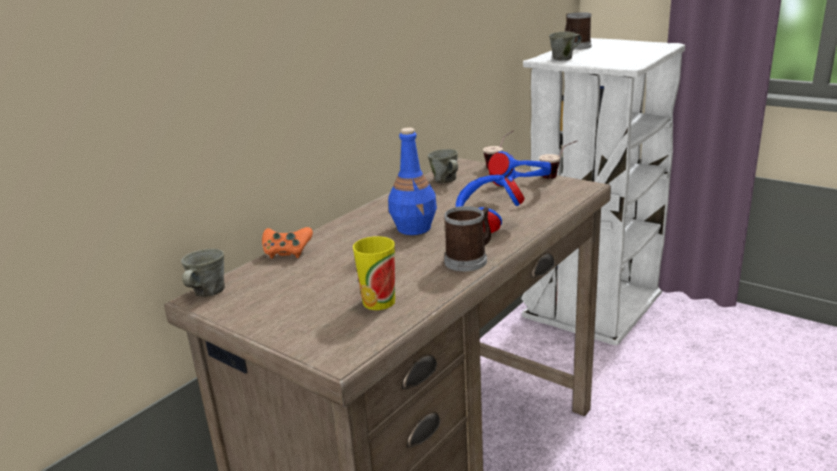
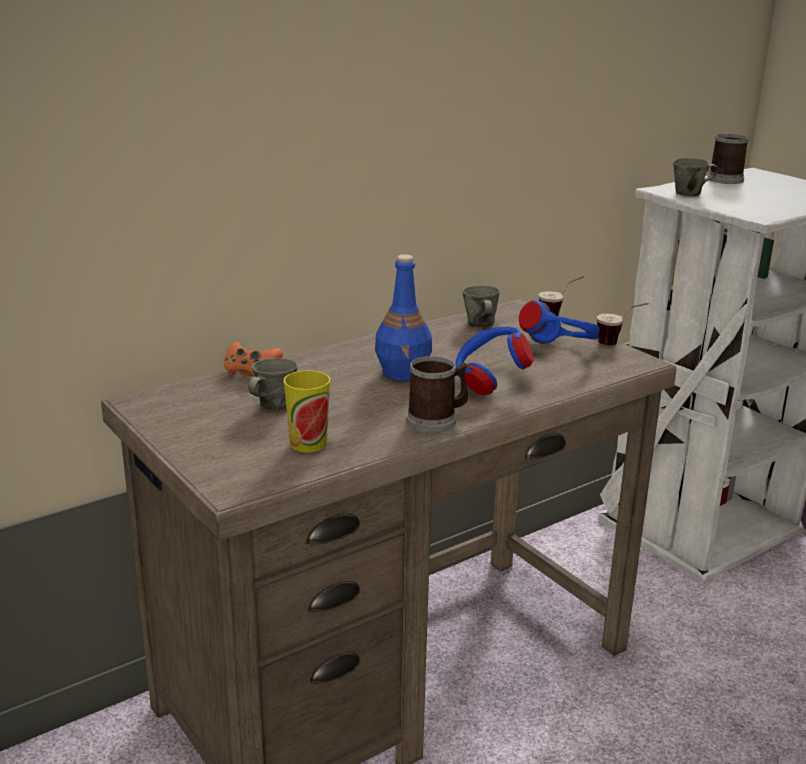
camera: 15 degrees right, 0 degrees up
grey mug [181,249,225,297] -> grey mug moved to [248,358,298,409]

